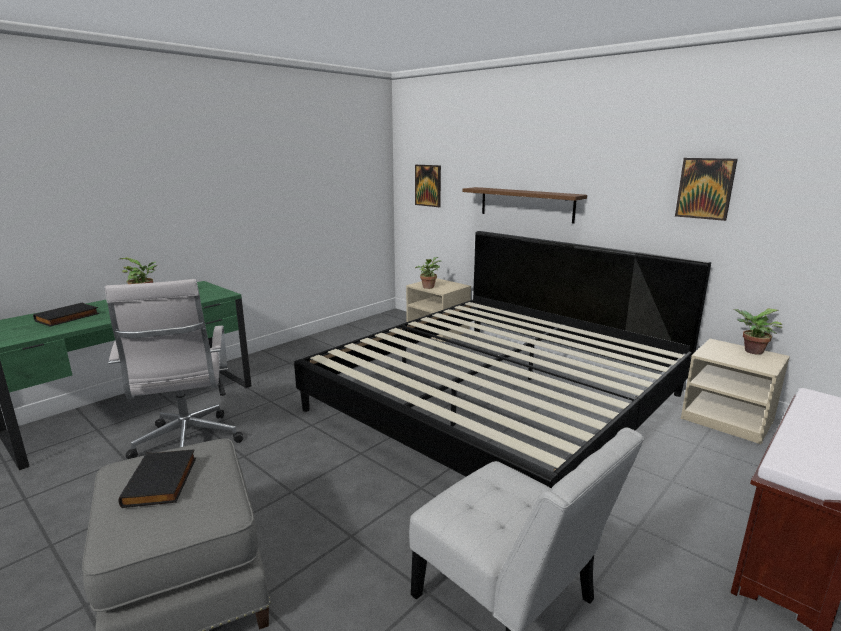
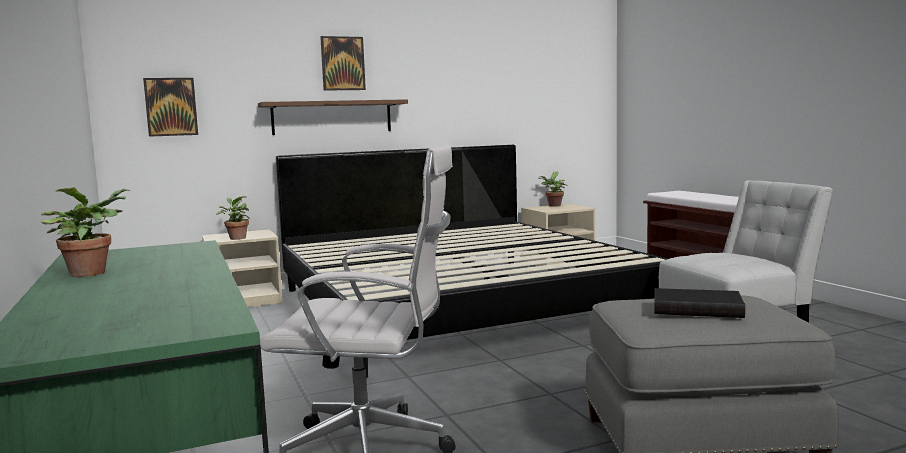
camera: 65 degrees left, 10 degrees down
black book [33,303,99,327] -> none
picture [675,158,738,221] -> picture moved to [320,36,366,91]

